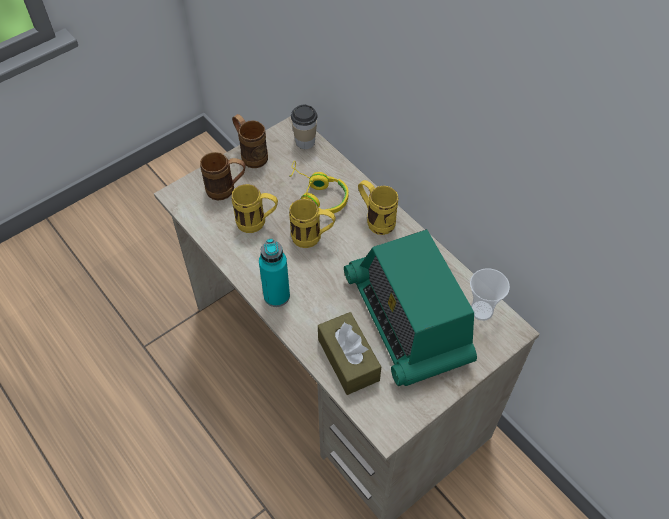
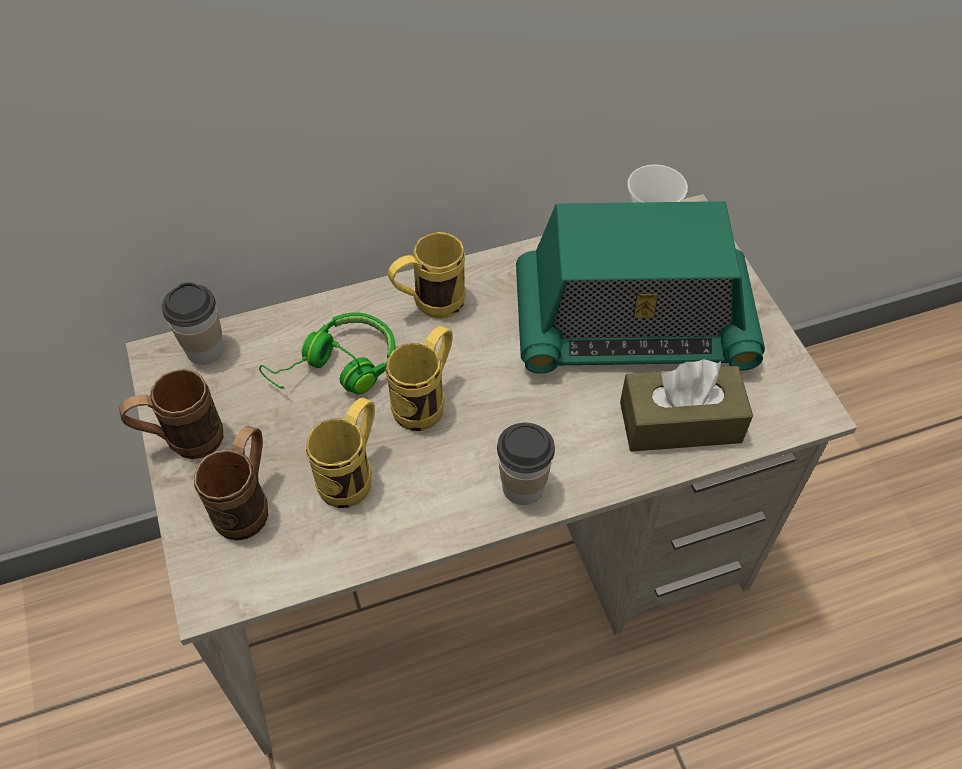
camera: 70 degrees left, 0 degrees up
turquoise bottle [259,239,290,307] -> cup [497,423,555,505]
yellow headphones [289,161,349,213] -> green headphones [259,312,396,394]

